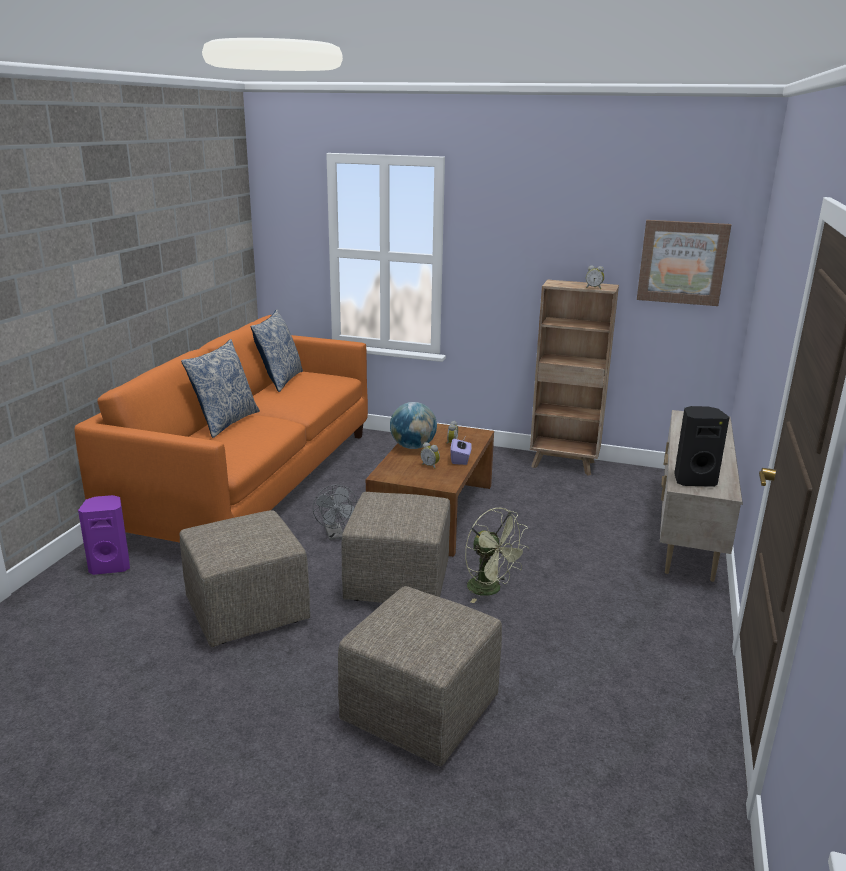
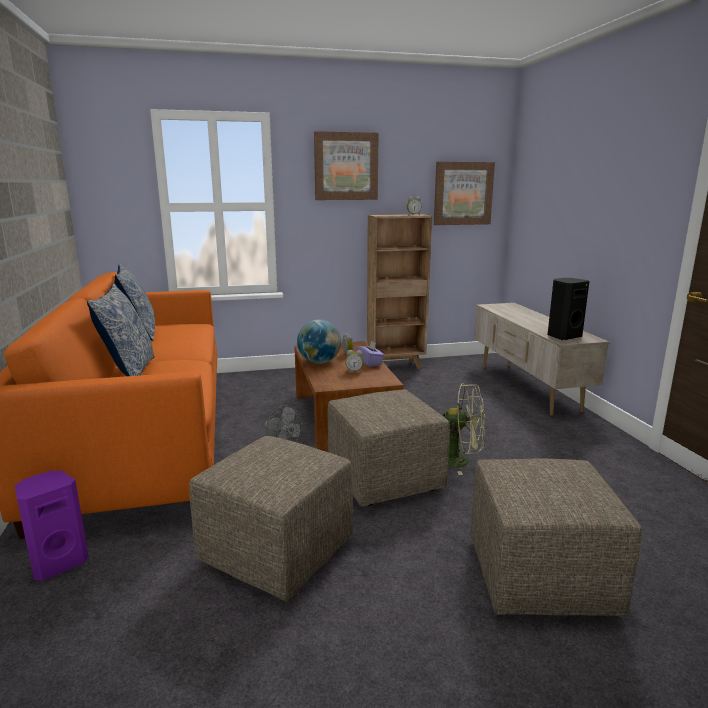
camera: 30 degrees left, 5 degrees down
none -> picture [314,131,379,200]

